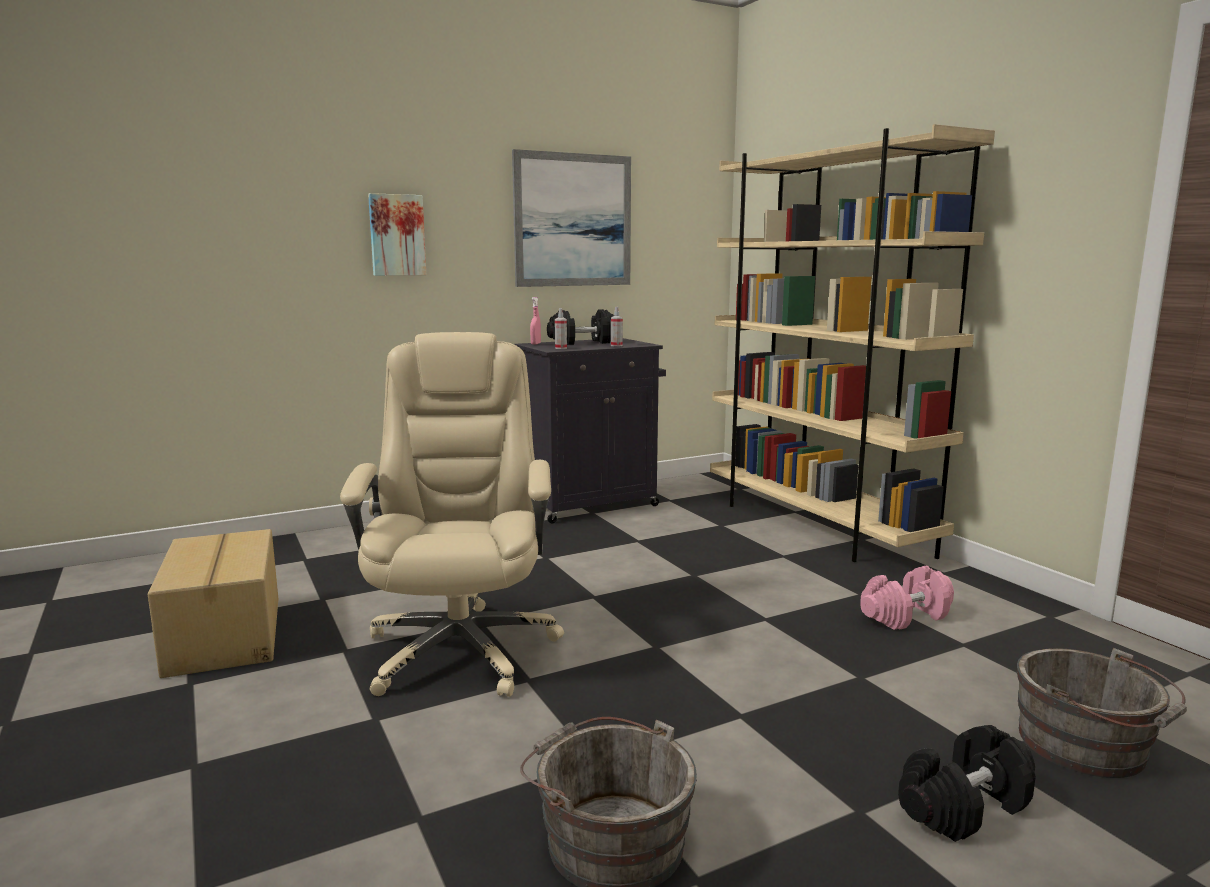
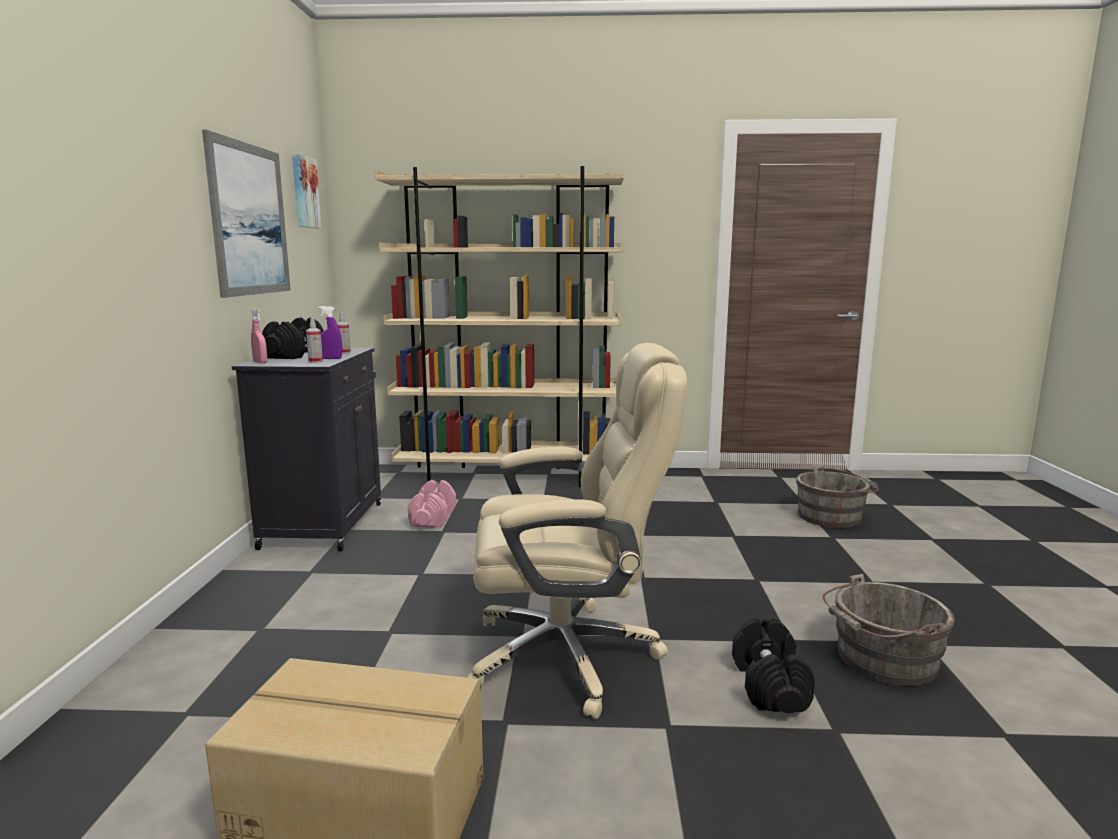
camera: 60 degrees left, 0 degrees up
beige office chair [340,332,564,697] -> beige office chair turned 150 degrees clockwise [467,343,687,719]
picture [368,193,426,276] -> picture moved to [292,153,322,228]
pink dumbbell [860,565,954,630] -> pink dumbbell moved to [408,480,456,528]
black dumbbell [898,725,1036,842] -> black dumbbell moved to [732,618,815,714]
none -> purple spray bottle [318,306,342,359]

